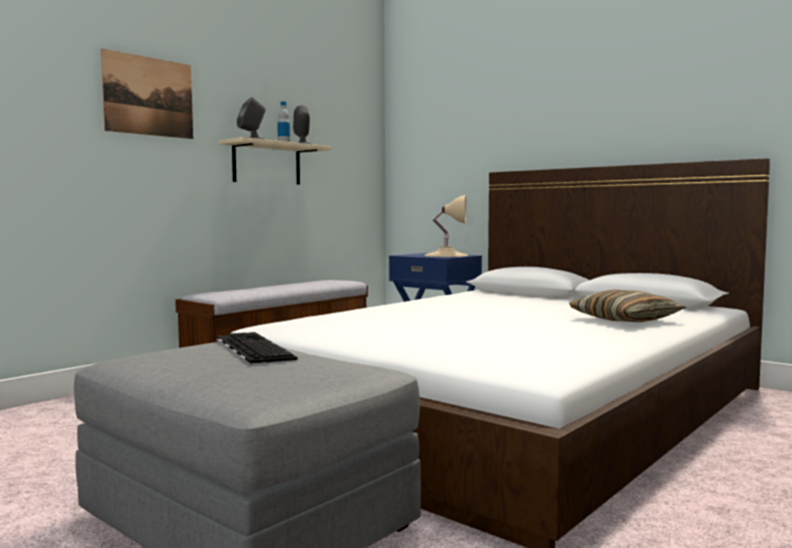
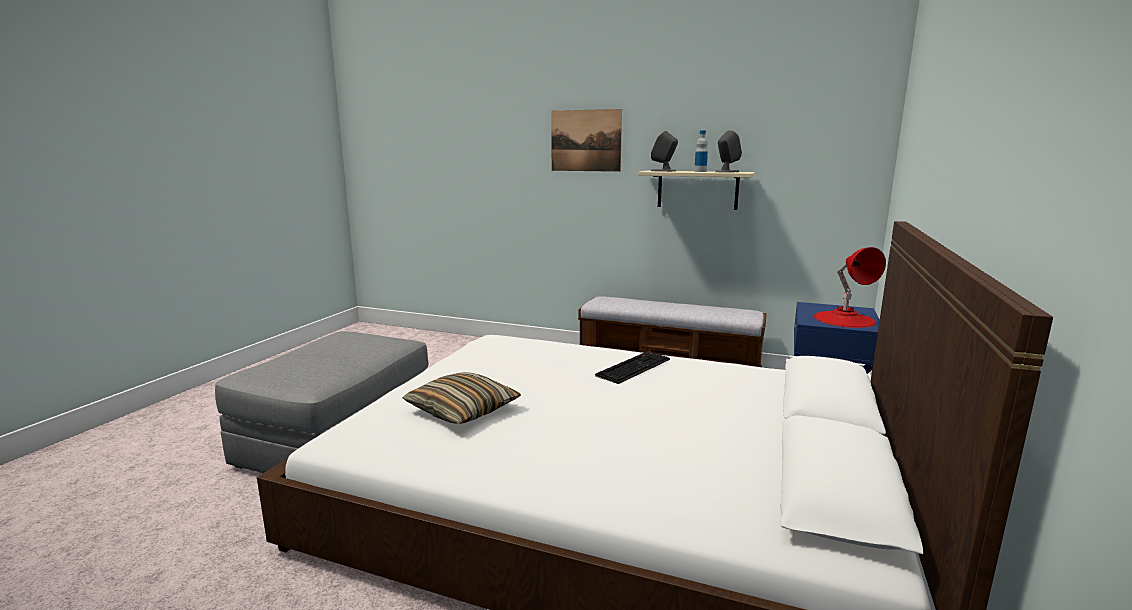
camera: 70 degrees right, 10 degrees up
keyboard [217,332,298,365] -> keyboard moved to [595,351,670,384]
beige table lamp [424,195,468,257] -> red table lamp [814,247,886,328]
pillow [569,290,686,322] -> pillow moved to [402,372,521,424]

